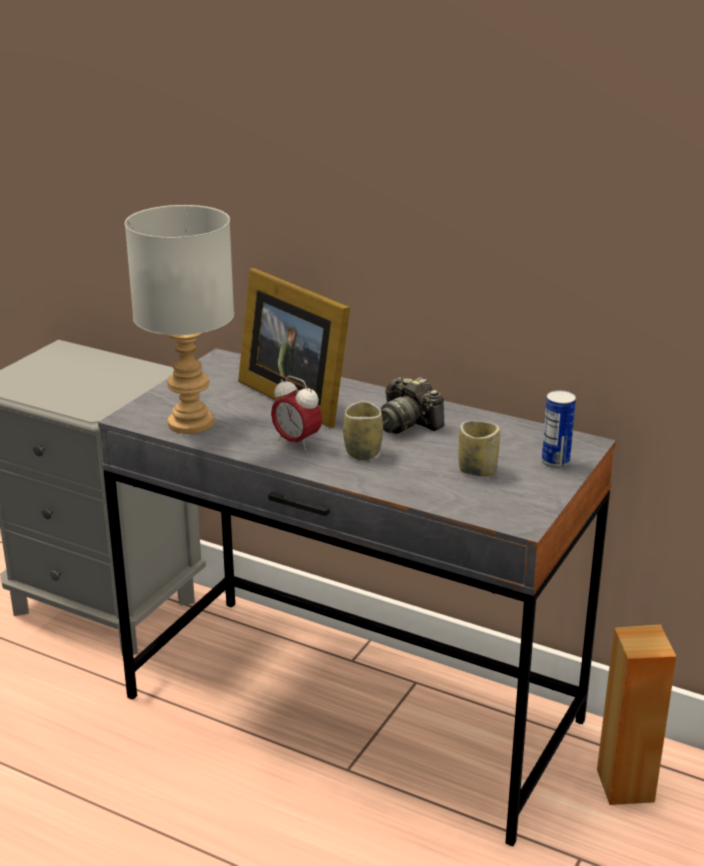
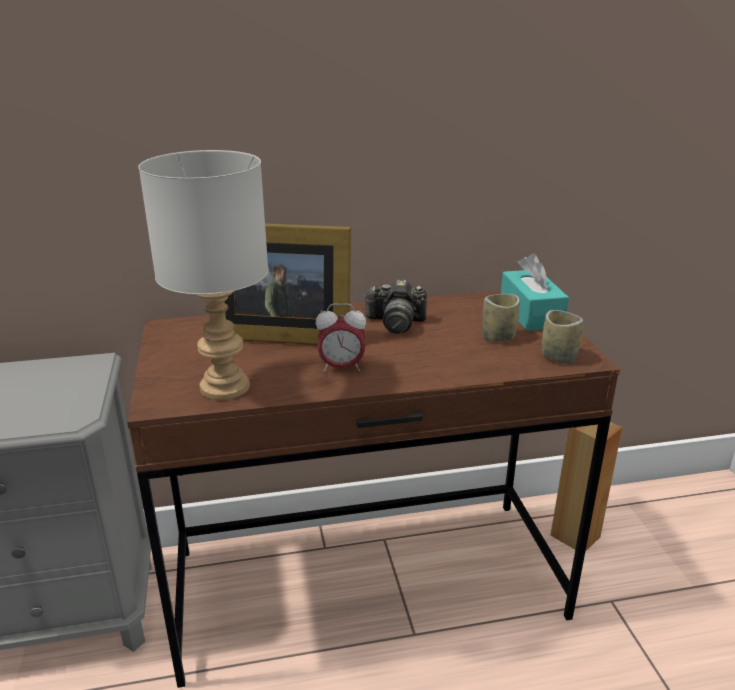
camera: 40 degrees left, 0 degrees up
grey desk [98,348,616,846] -> brown desk [127,291,620,688]
cup [343,401,383,460] -> cup moved to [542,310,584,364]
can [542,390,576,469] -> turquoise tissue box [501,253,569,331]

